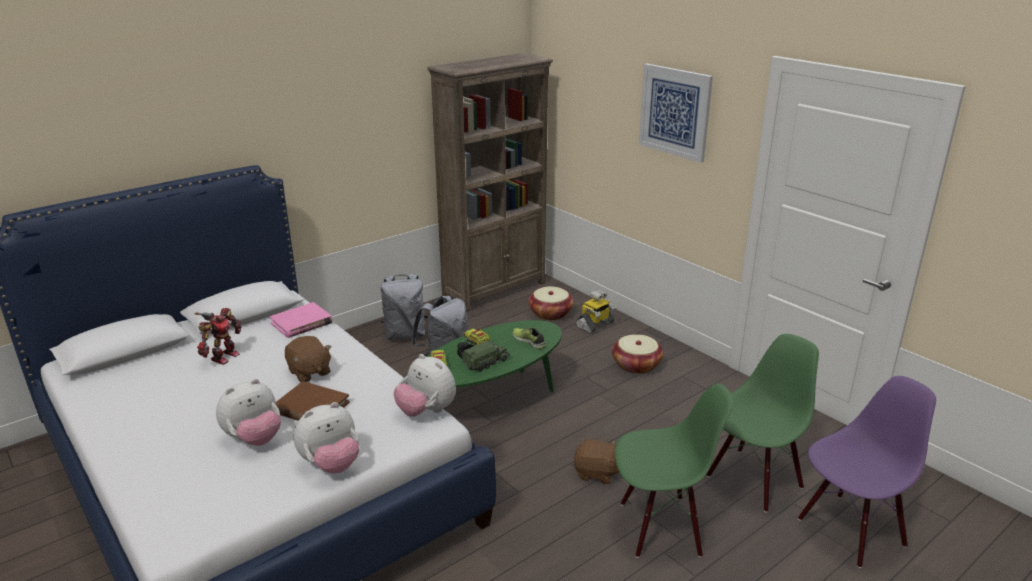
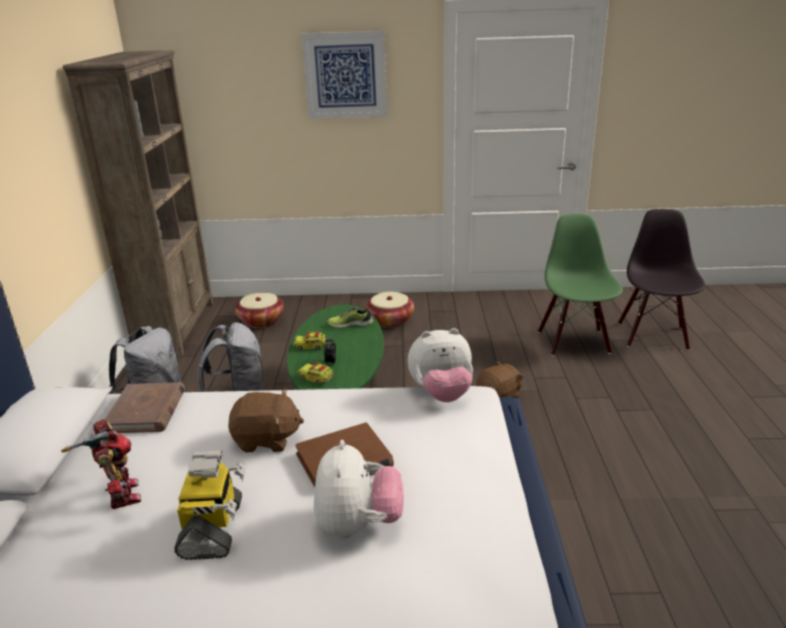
camera: 50 degrees left, 0 degrees up
pink book [269,302,333,338] -> brown book [105,382,185,433]
plush toy [293,402,359,473] -> none
toy truck [462,341,510,372] -> none
toy robot [576,290,617,333] -> toy robot moved to [175,451,246,560]
green chair [615,383,734,558] -> none
purple chair [798,376,936,568] -> black chair [618,209,706,350]

